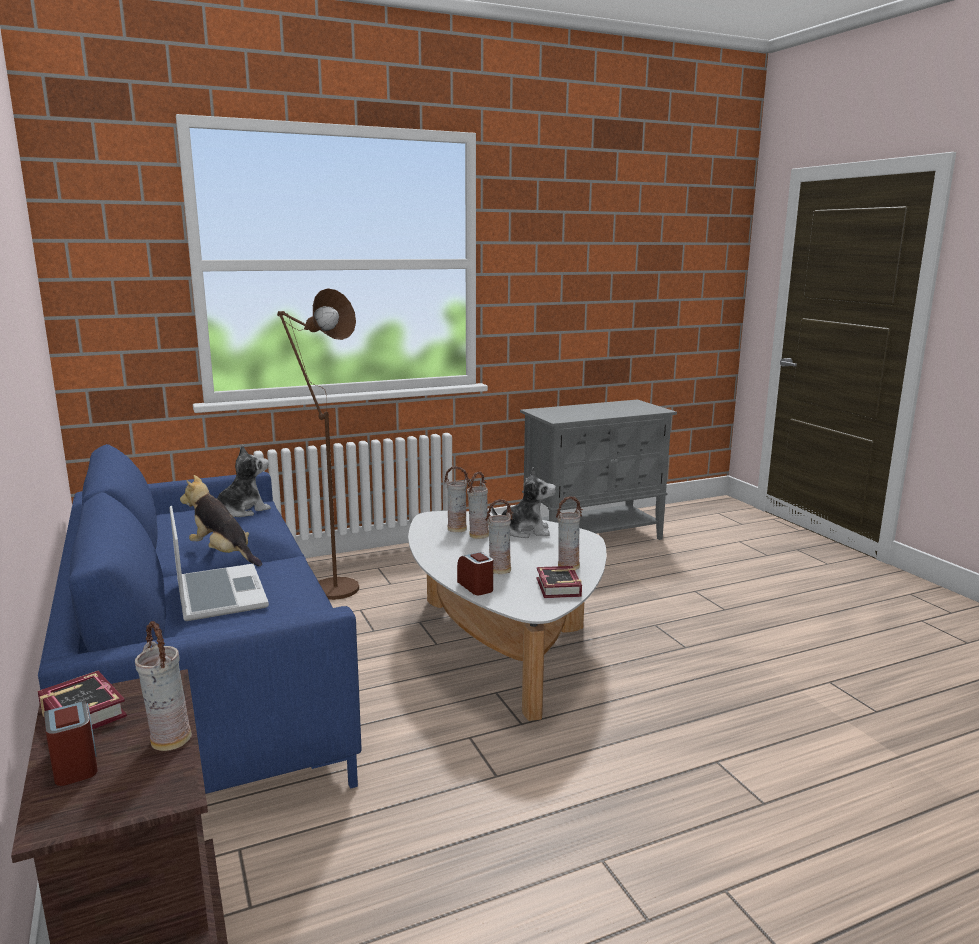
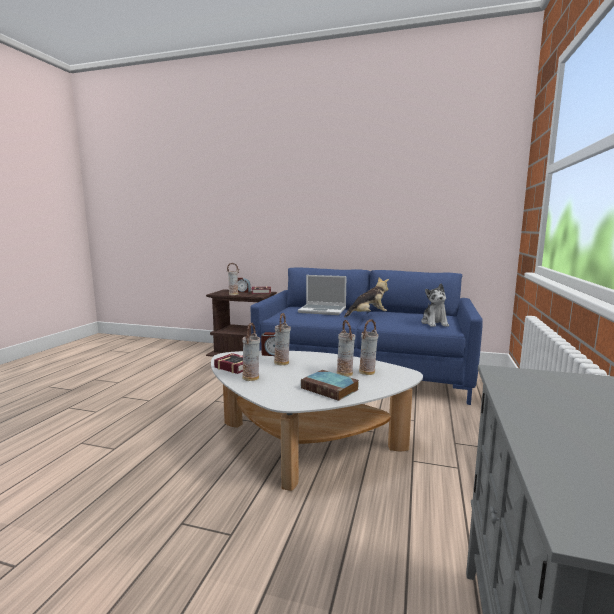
camera: 130 degrees right, 5 degrees down
brown floor lamp [277,288,359,600] -> none
plush toy [491,467,556,538] -> book [301,370,359,401]

